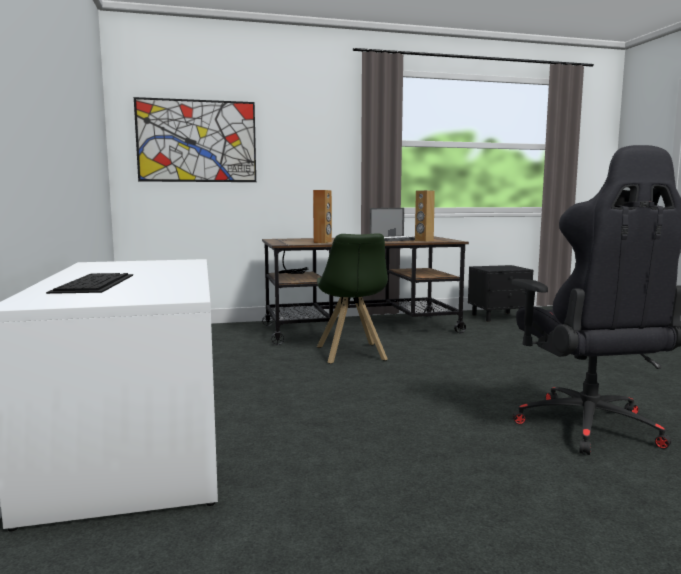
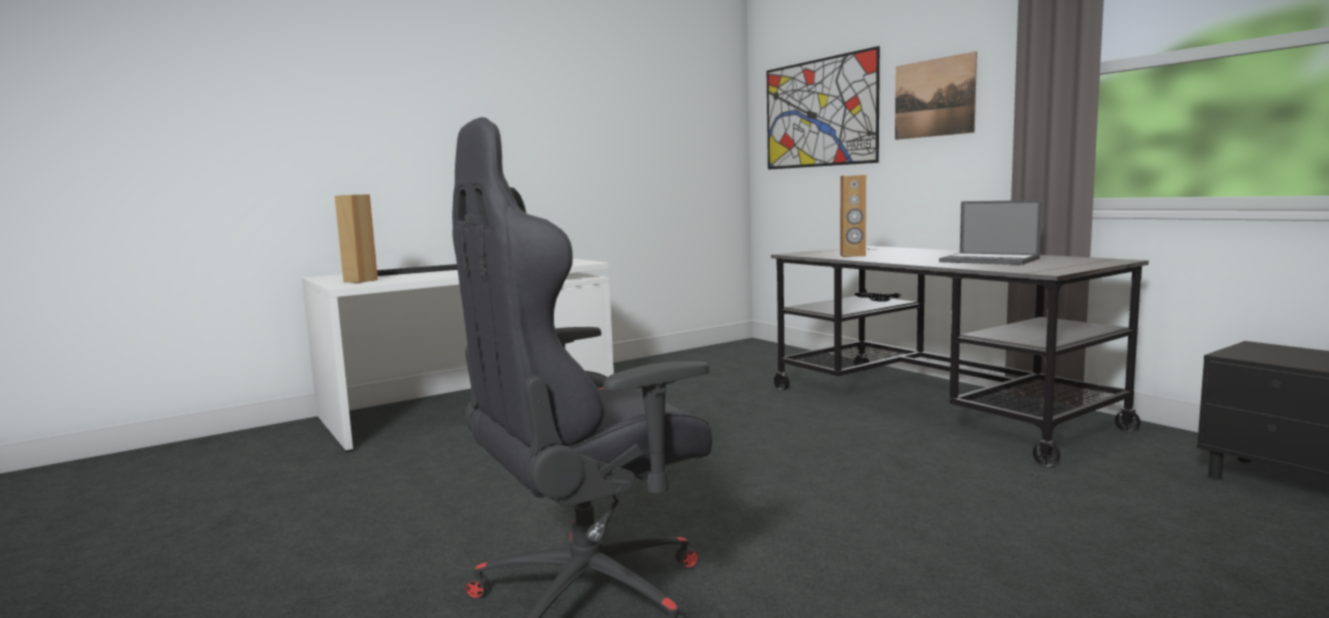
camera: 70 degrees right, 0 degrees up
brown desk [262,236,469,345] -> grey desk [771,246,1149,467]
green chair [317,233,388,364] -> none
brown speaker [415,190,435,242] -> brown speaker moved to [335,194,378,283]
none -> picture [895,51,977,140]

